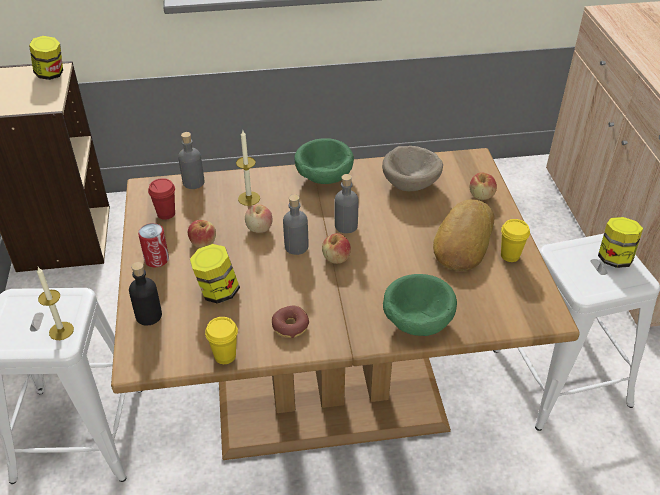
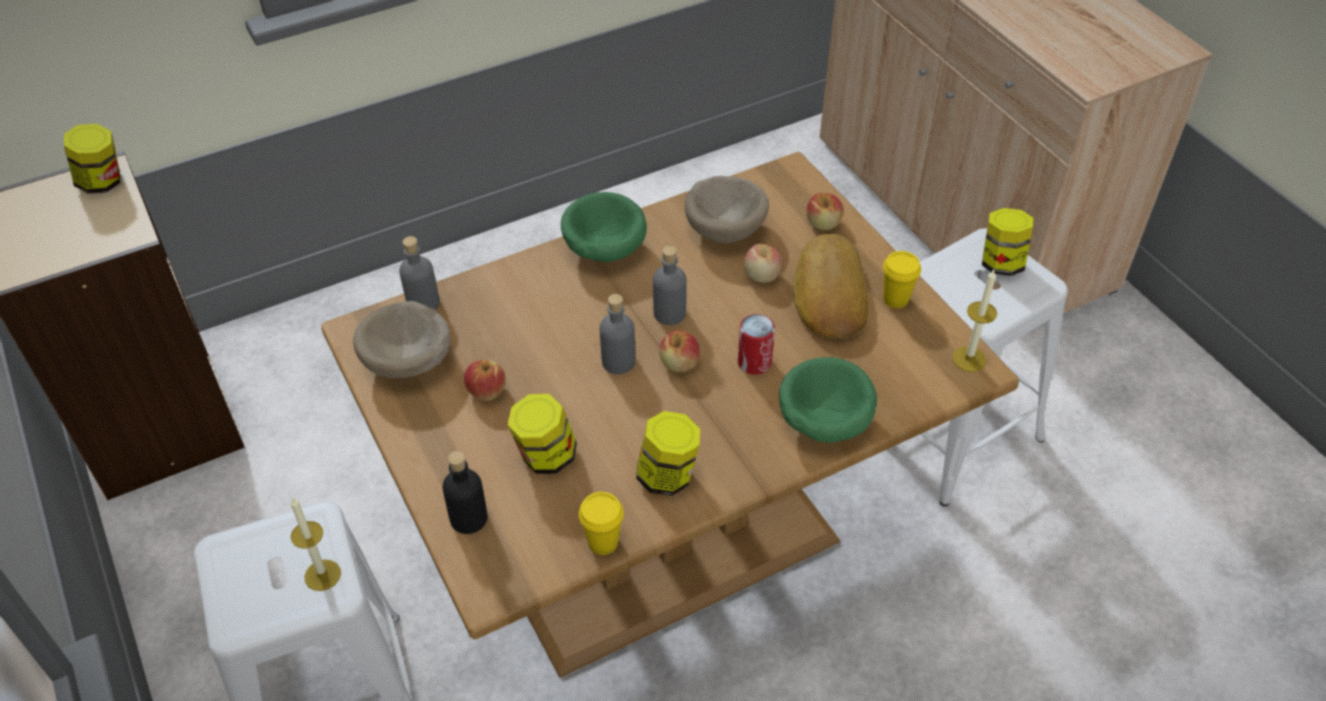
camera: 20 degrees left, 5 degrees up
can [138,223,169,267] -> can moved to [738,314,775,375]
red cup [148,178,175,220] -> beige bowl [353,301,451,378]
candle [236,130,260,206] -> candle moved to [952,270,997,372]
apple [245,204,273,233] -> apple moved to [744,244,782,283]
donut [272,306,309,338] -> jar [636,411,700,496]

